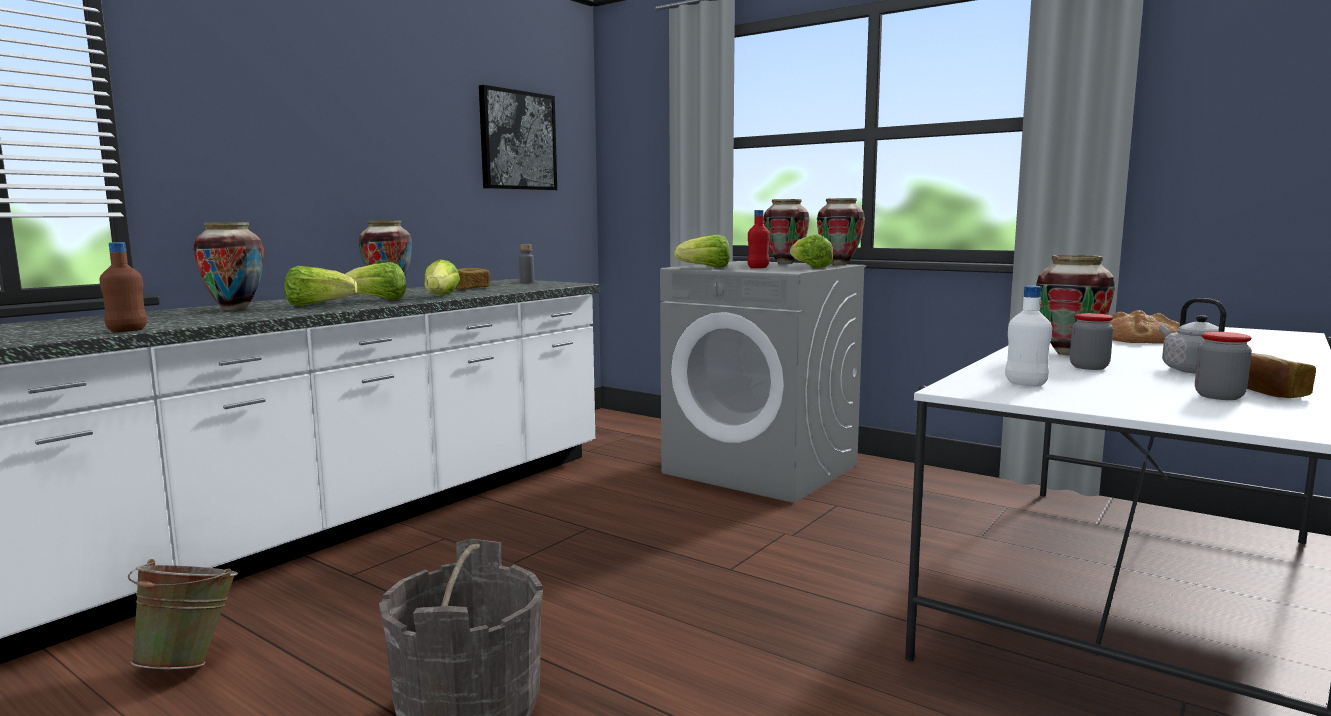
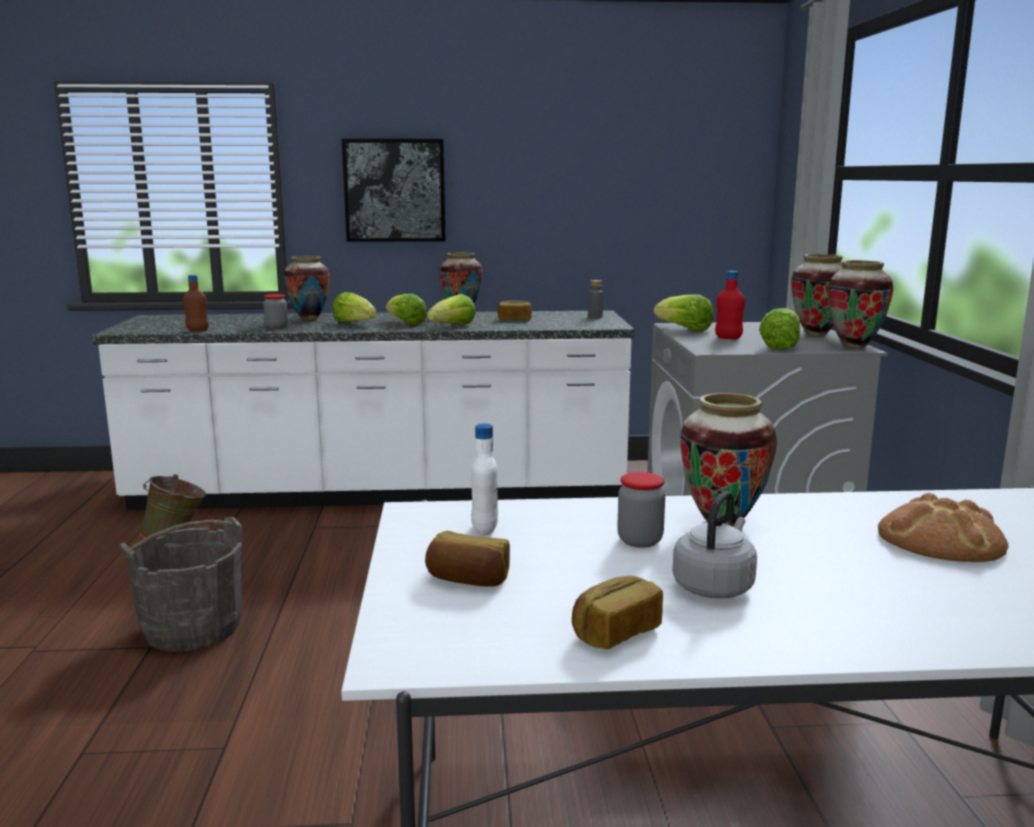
camera: 50 degrees right, 5 degrees up
picture [479,85,557,190] -> picture moved to [342,139,446,242]
jar [1195,332,1252,400] -> jar moved to [263,294,288,329]
none -> bread [425,531,510,587]

